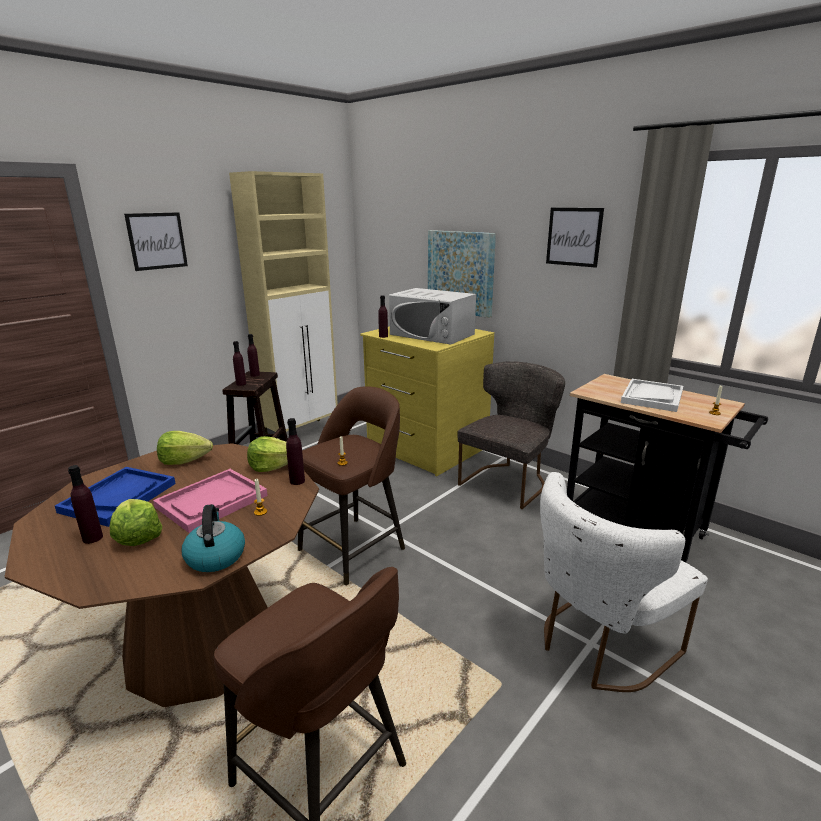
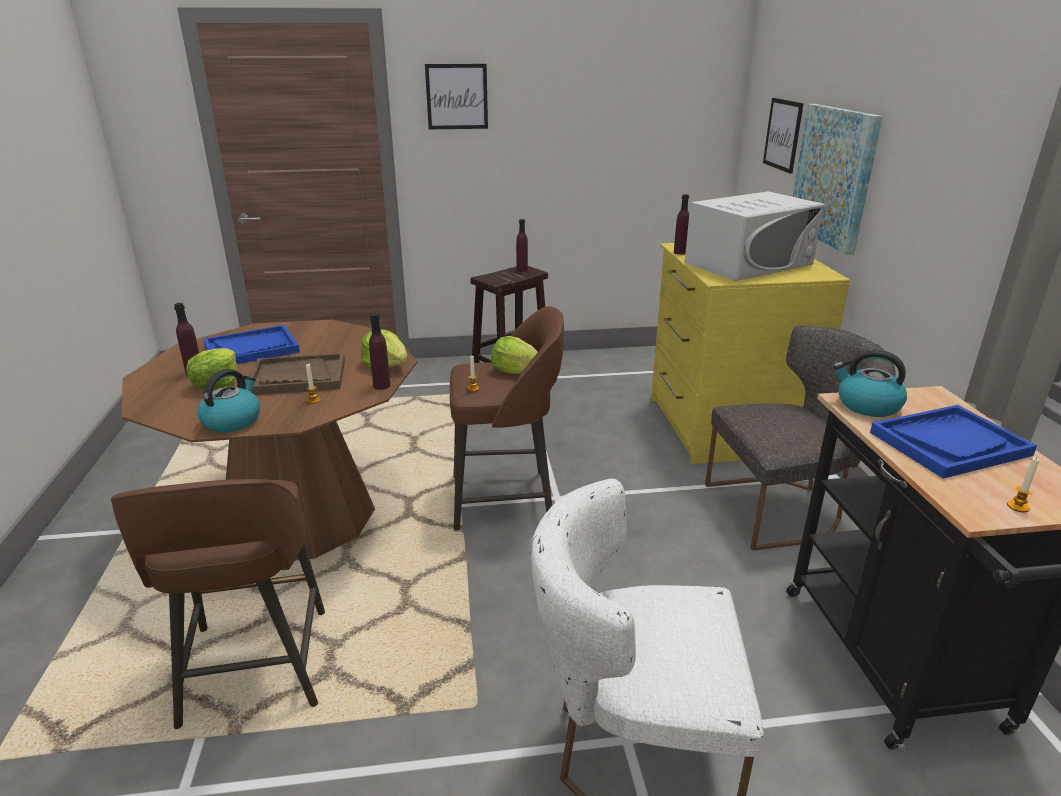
camera: 40 degrees right, 5 degrees up
pink tray [153,469,268,533] -> brown tray [250,353,345,395]
lettuce [157,431,213,465] -> lettuce moved to [491,336,538,374]
beige cabinet [229,171,338,440] -> none
purple bottle [233,341,246,386] -> none
white microwave [389,288,476,344] -> white microwave turned 105 degrees counterclockwise [685,191,824,281]
picture [546,208,604,268] -> picture moved to [763,98,804,174]
white tray [621,379,683,412] -> blue tray [870,405,1037,479]
none -> kettle [833,350,907,417]

